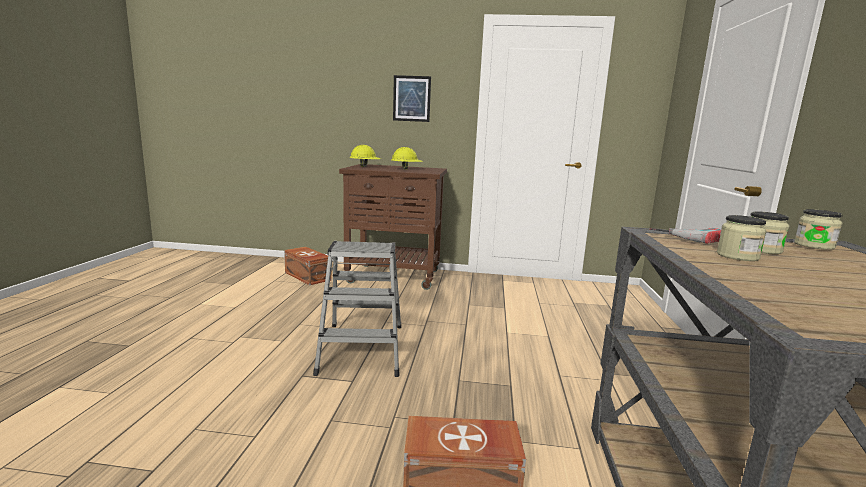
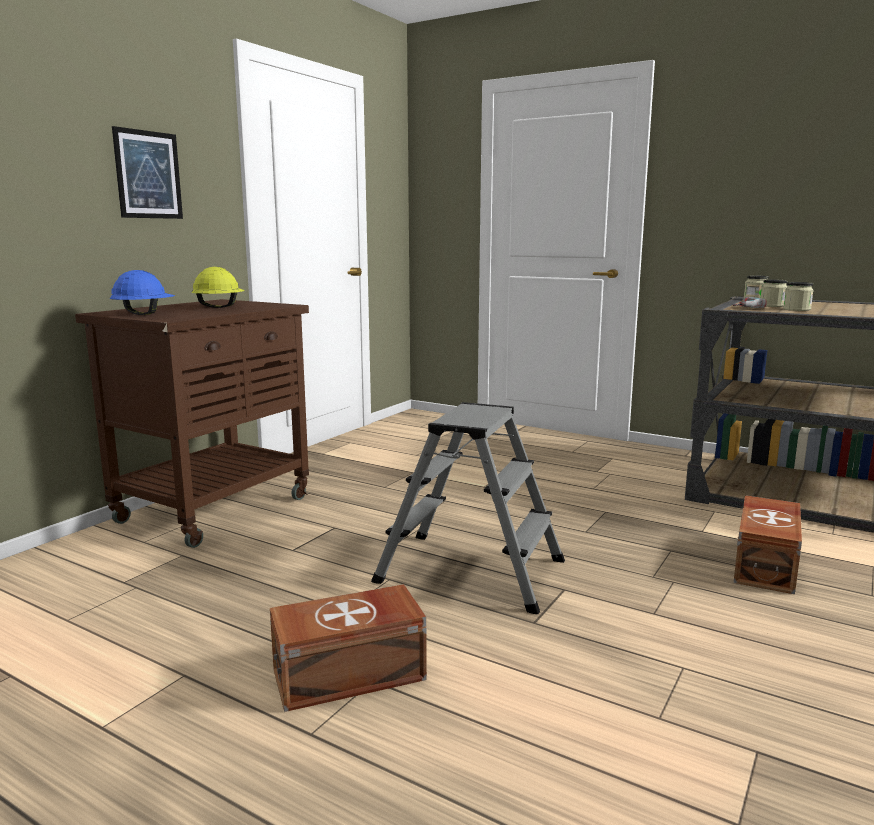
camera: 65 degrees left, 0 degrees up
brown storage box [284,247,332,285] -> brown storage box moved to [270,584,427,712]
yellow hard hat [350,145,381,167] -> blue hard hat [109,270,175,315]

